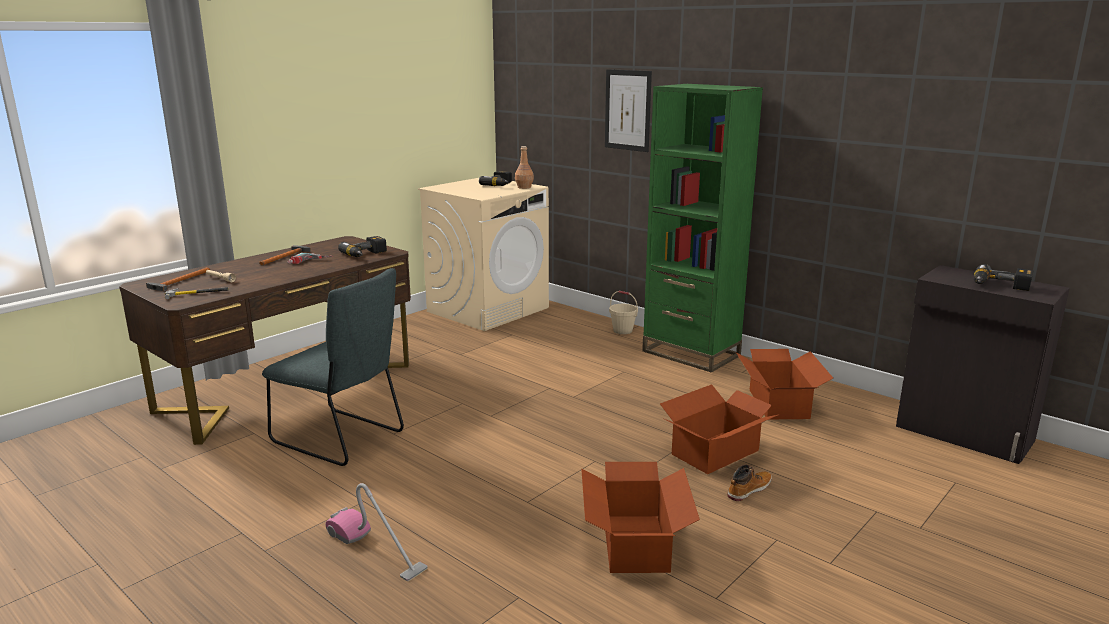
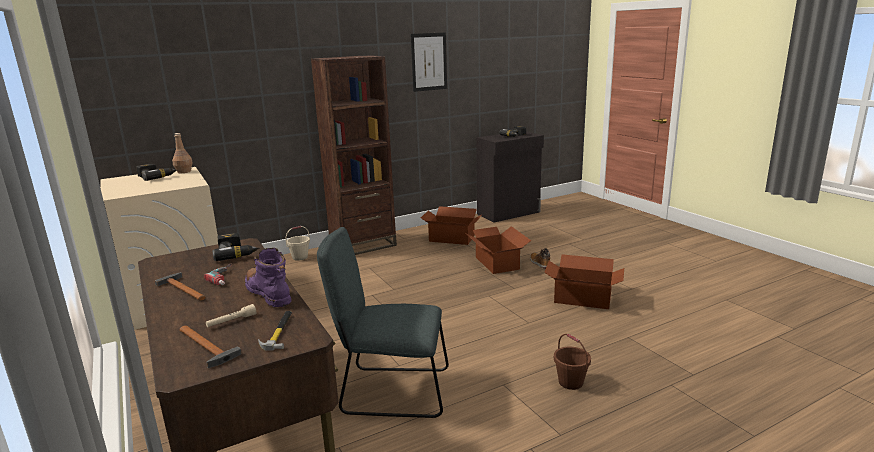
camera: 70 degrees left, 0 degrees up
grey chair [262,268,404,466] -> grey chair turned 135 degrees counterclockwise [317,227,449,418]
vacuum cleaner [326,483,428,581] -> brown bucket [554,334,591,390]
picture [605,69,652,152] -> picture moved to [411,32,447,92]
green bookcase [642,84,763,373] -> brown bookcase [311,55,397,255]
none -> purple boot [245,248,291,307]

